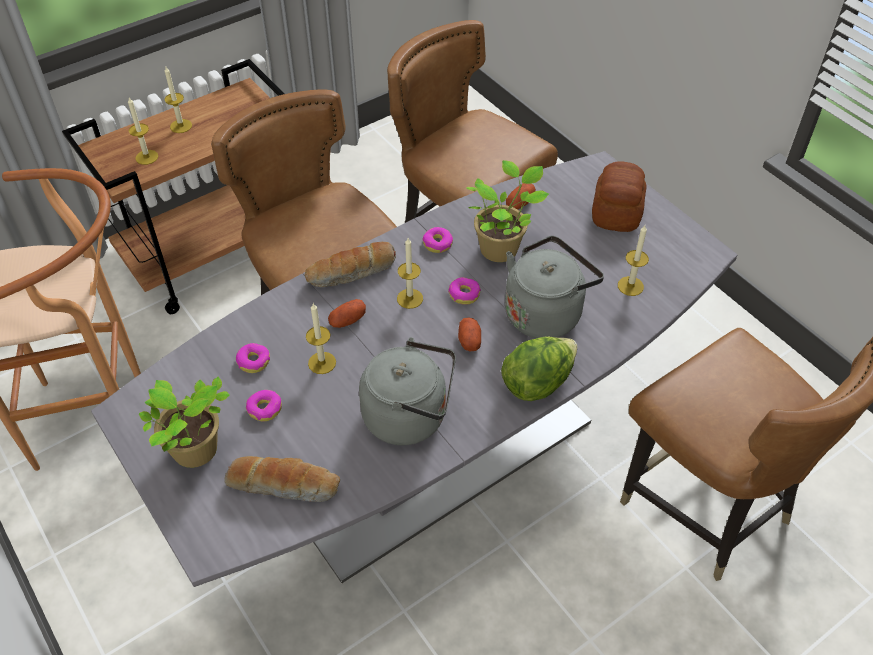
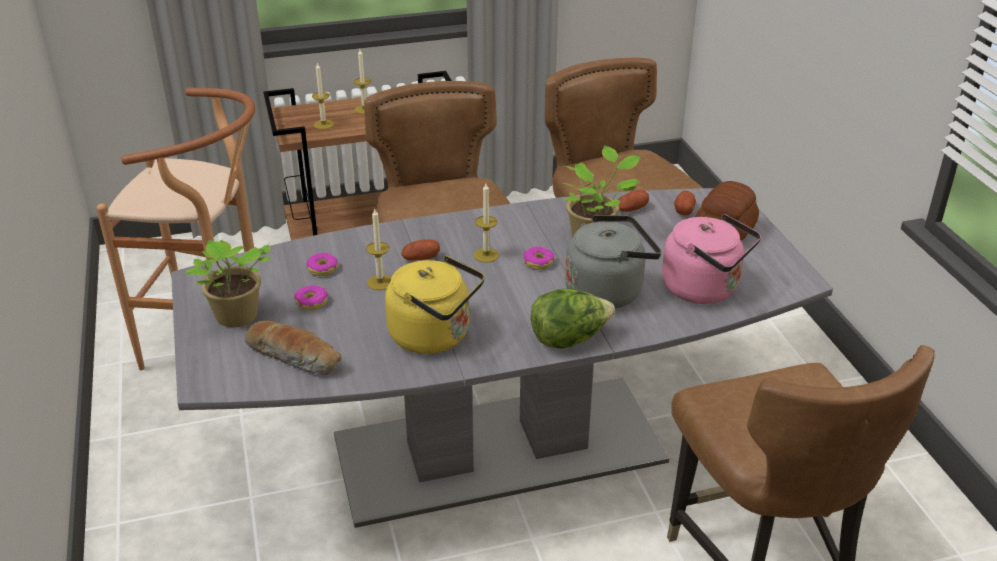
camera: 20 degrees right, 15 degrees down
bread [304,242,396,287] -> none
grey kettle [359,337,456,446] -> yellow kettle [385,256,485,354]
donut [423,227,453,253] -> none
potato [458,317,481,351] -> potato moved to [674,191,696,216]
candle [618,225,649,296] -> pink kettle [662,214,761,304]

